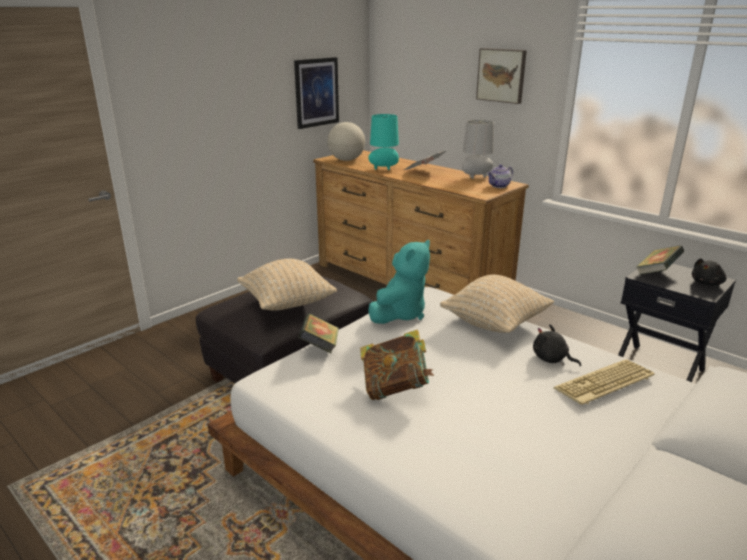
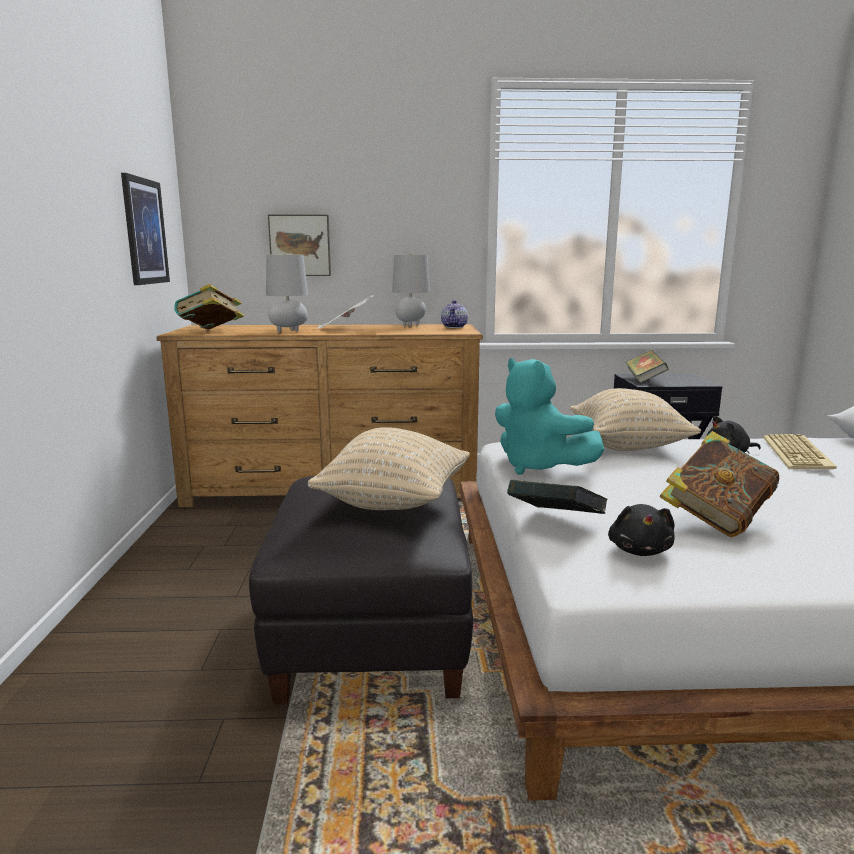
camera: 45 degrees left, 10 degrees down
globe [327,122,365,161] -> book [174,284,244,329]
turquoise table lamp [368,114,399,170] -> grey table lamp [266,254,308,333]
turquoise plush toy [368,240,430,324] -> turquoise plush toy turned 150 degrees clockwise [495,358,604,475]
picture [476,48,527,104] -> picture moved to [268,215,331,276]
black plush toy [692,258,727,286] -> black plush toy moved to [608,504,675,556]

